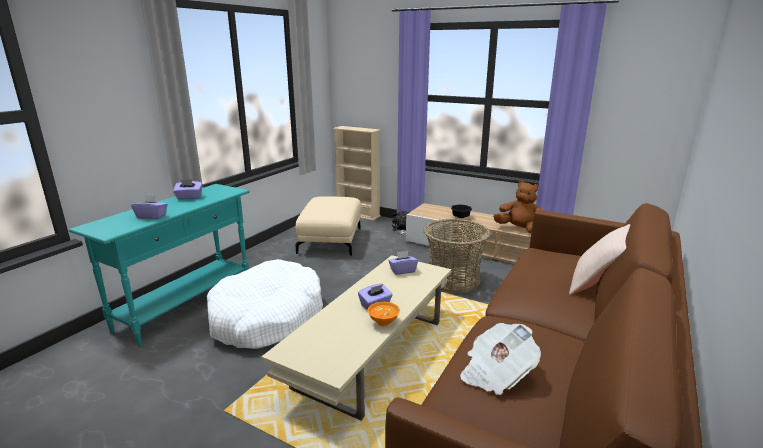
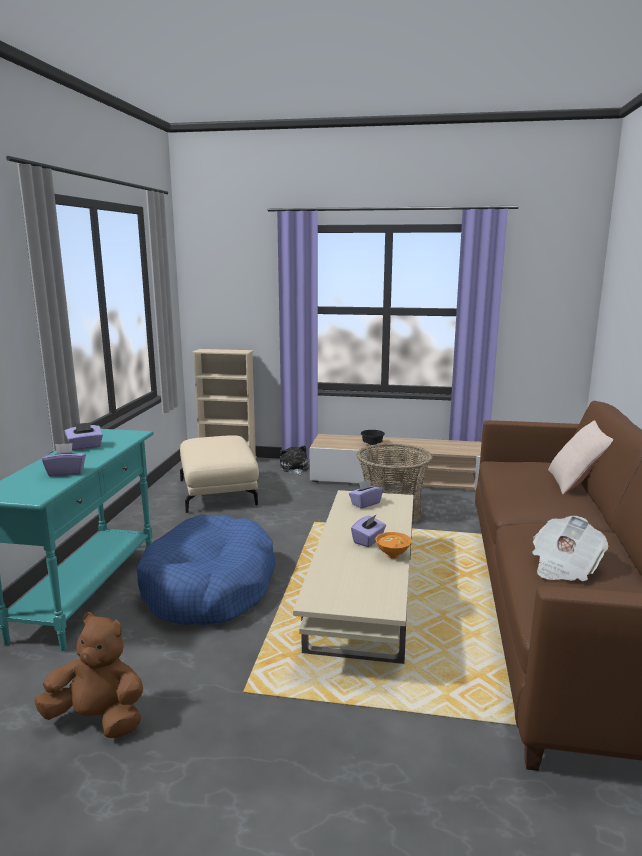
camera: 20 degrees left, 5 degrees down
white dog bed [207,259,323,349] -> blue dog bed [137,514,276,625]
brown plush toy [493,181,544,233] -> brown plush toy moved to [34,612,143,738]

